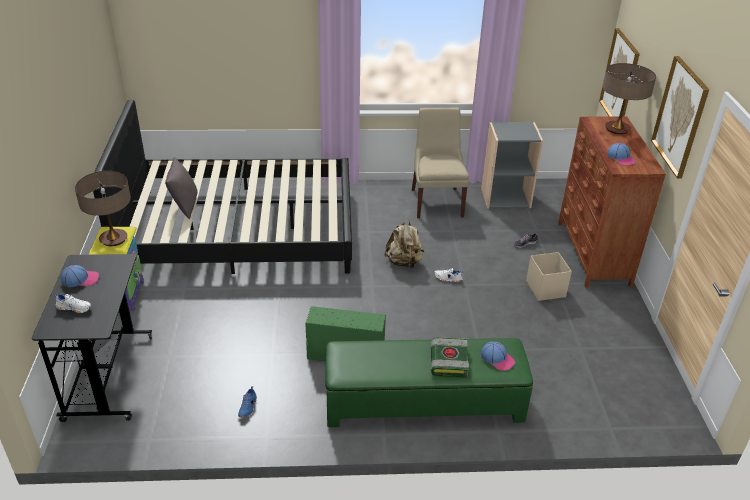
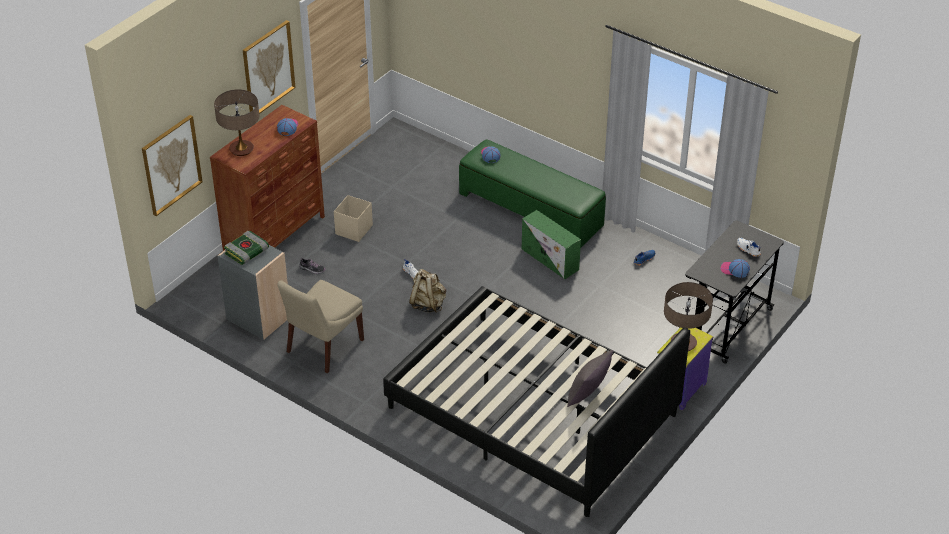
camera: 140 degrees left, 5 degrees up
book [431,337,469,378] -> book moved to [224,231,269,265]

